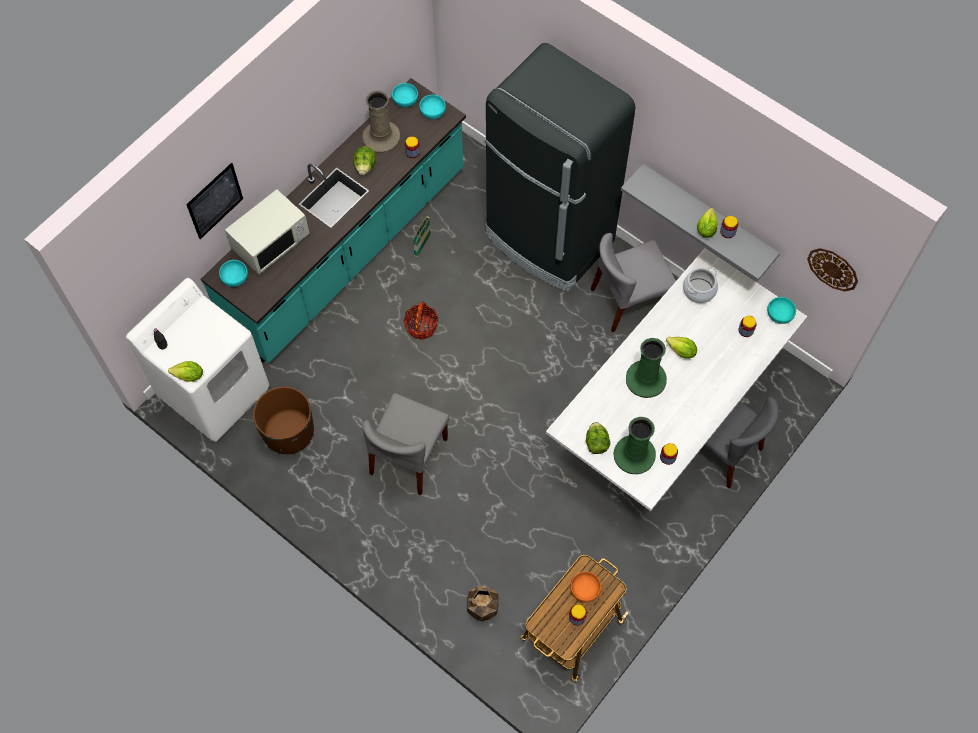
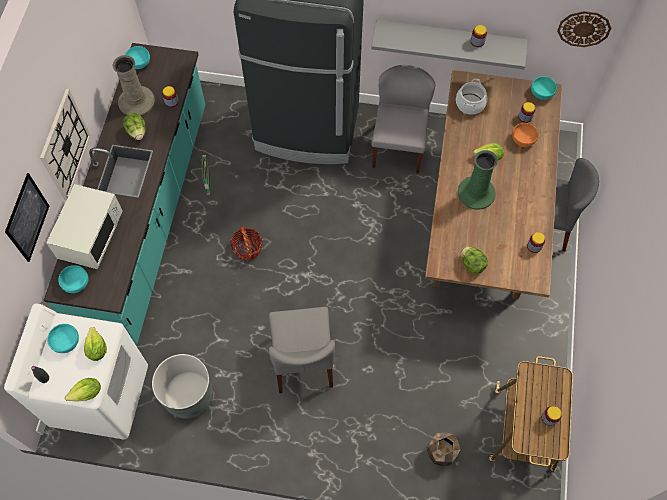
camera: 30 degrees left, 0 degrees up
brown planter [253,387,314,454] -> grey planter [152,354,213,418]
turquoise bowl [419,95,446,119] -> turquoise bowl moved to [47,324,79,353]
white dining table [546,248,807,511] -> brown dining table [425,70,562,299]
orange bowl [570,571,601,602] -> orange bowl moved to [512,123,538,147]
grey chair [591,233,676,332] -> grey chair turned 150 degrees clockwise [372,65,436,173]
green vase [613,417,656,474] -> none
lettuce [697,208,718,238] -> lettuce moved to [84,327,107,361]
none -> wall clock [40,89,91,200]

